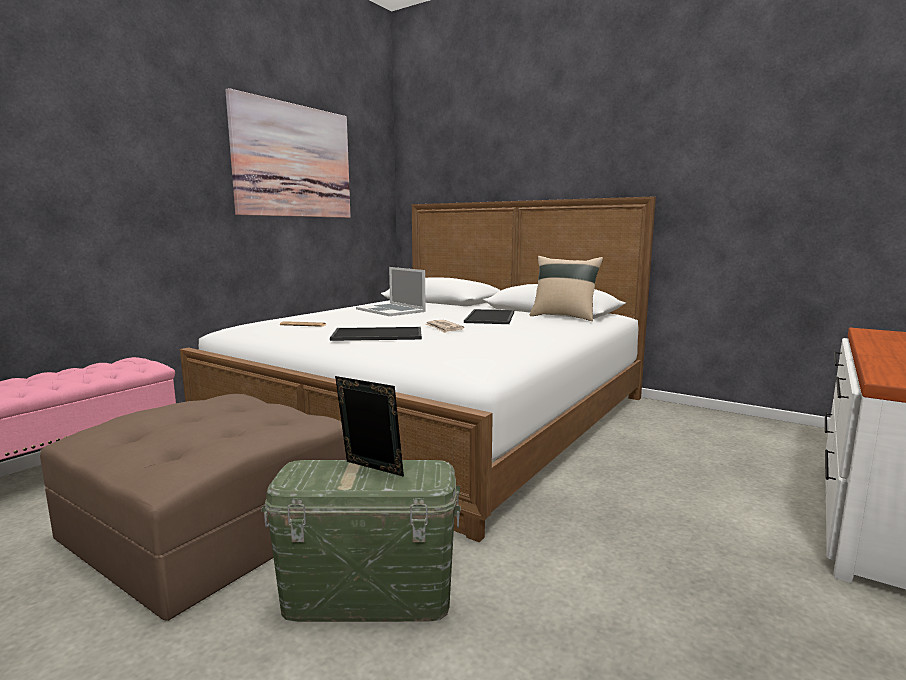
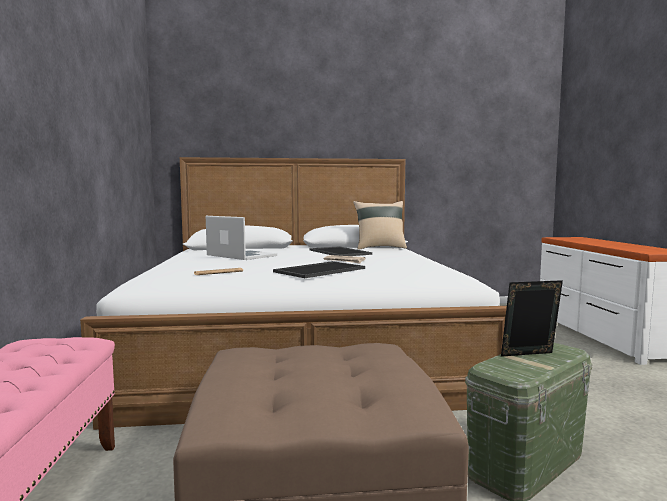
camera: 40 degrees left, 5 degrees down
picture [225,88,351,218] -> none
laptop [356,267,426,316] -> laptop turned 150 degrees counterclockwise [206,216,277,260]

